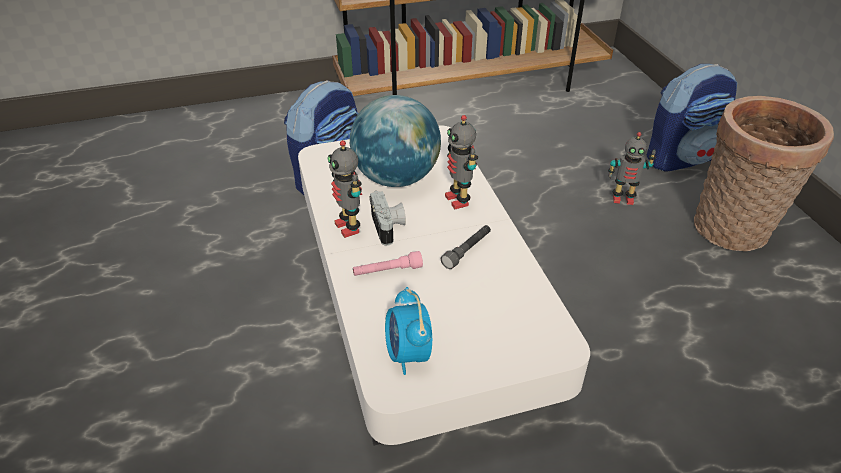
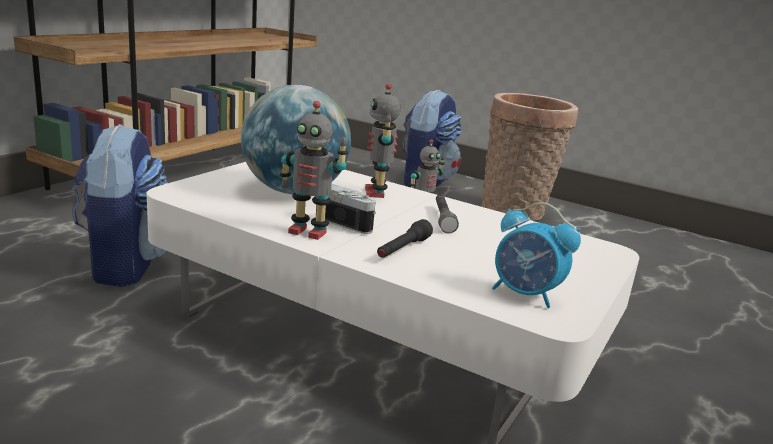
camera: 45 degrees left, 20 degrees down
pink flashlight [353,251,423,276] -> black flashlight [377,219,433,258]
toy robot [445,115,478,209] -> toy robot turned 60 degrees clockwise [365,83,401,198]

